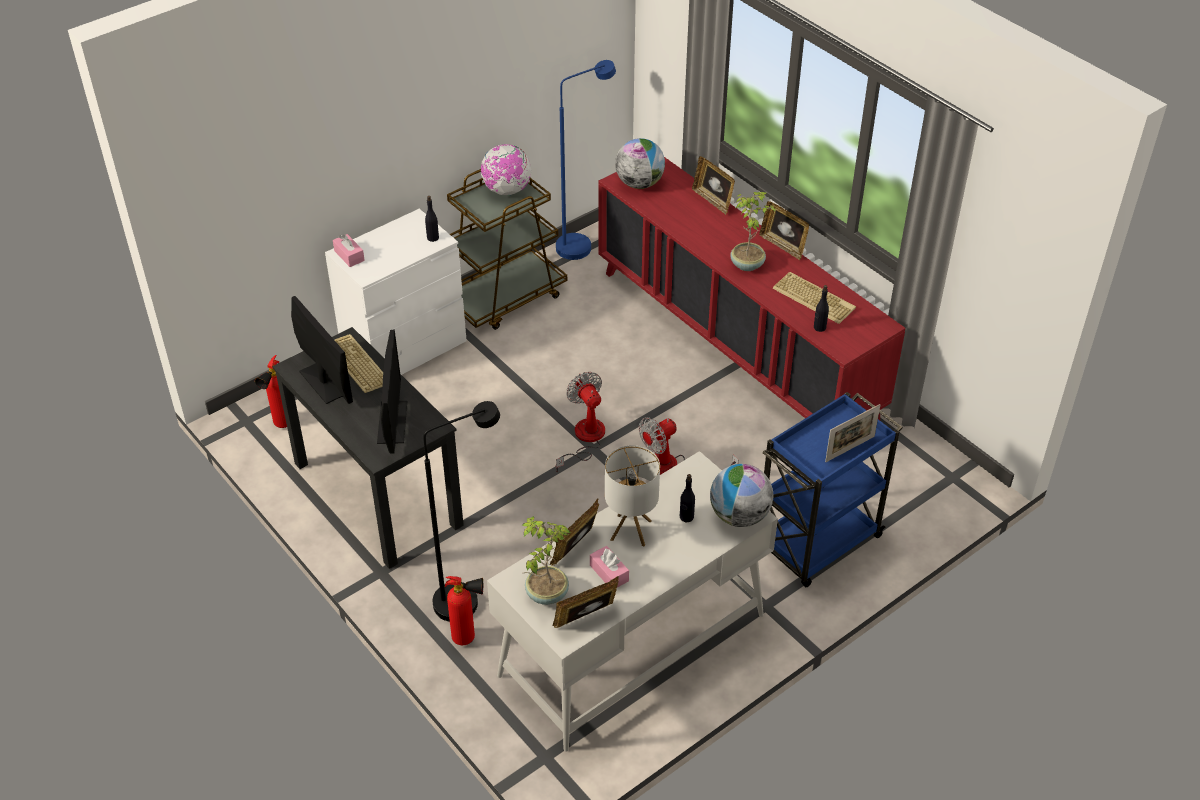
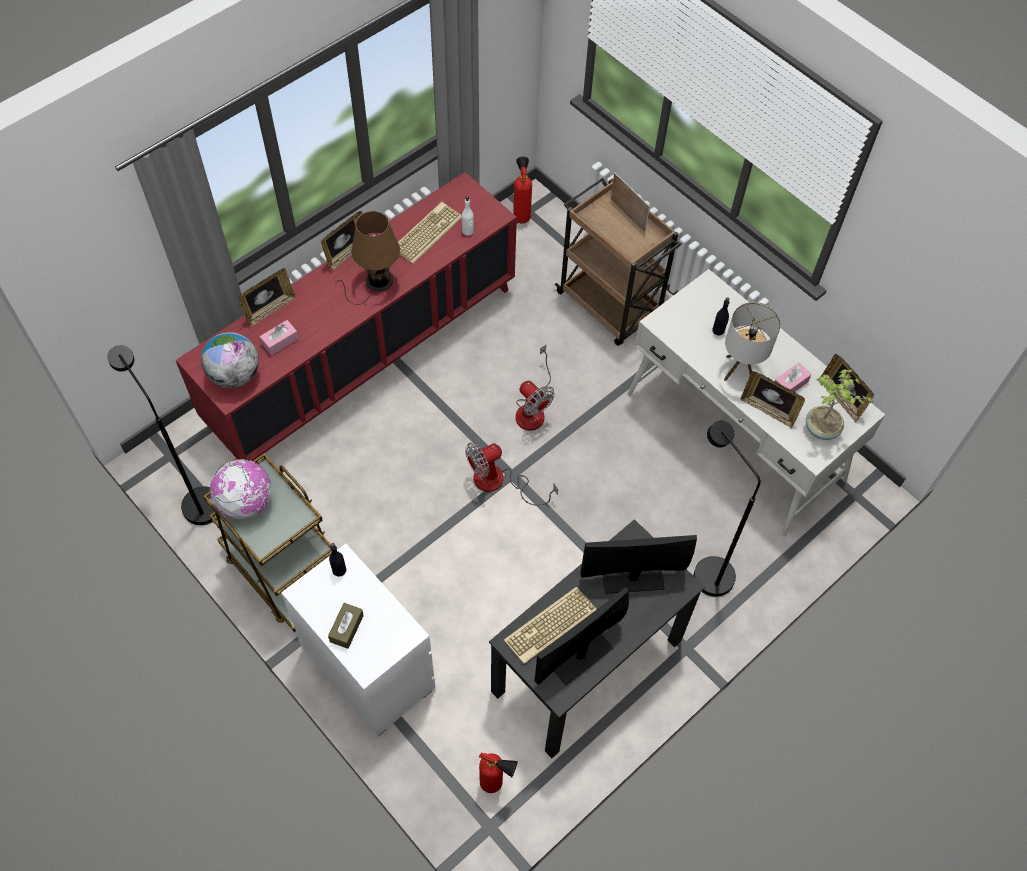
camera: 95 degrees left, 15 degrees up
pink tissue box [333,234,365,267] -> pink tissue box moved to [260,320,299,356]
fire extinguisher [445,576,483,645] -> fire extinguisher moved to [513,156,532,223]
blue floor lamp [556,60,616,260] -> black floor lamp [108,345,216,525]
globe [710,464,773,527] -> none
potted plant [730,192,775,271] -> brown table lamp [336,211,400,305]
blue cart [763,392,903,587] -> brown cart [555,178,682,346]
black bottle [814,285,829,332] -> white bottle [462,196,474,236]
none -> brown tissue box [328,603,364,649]

